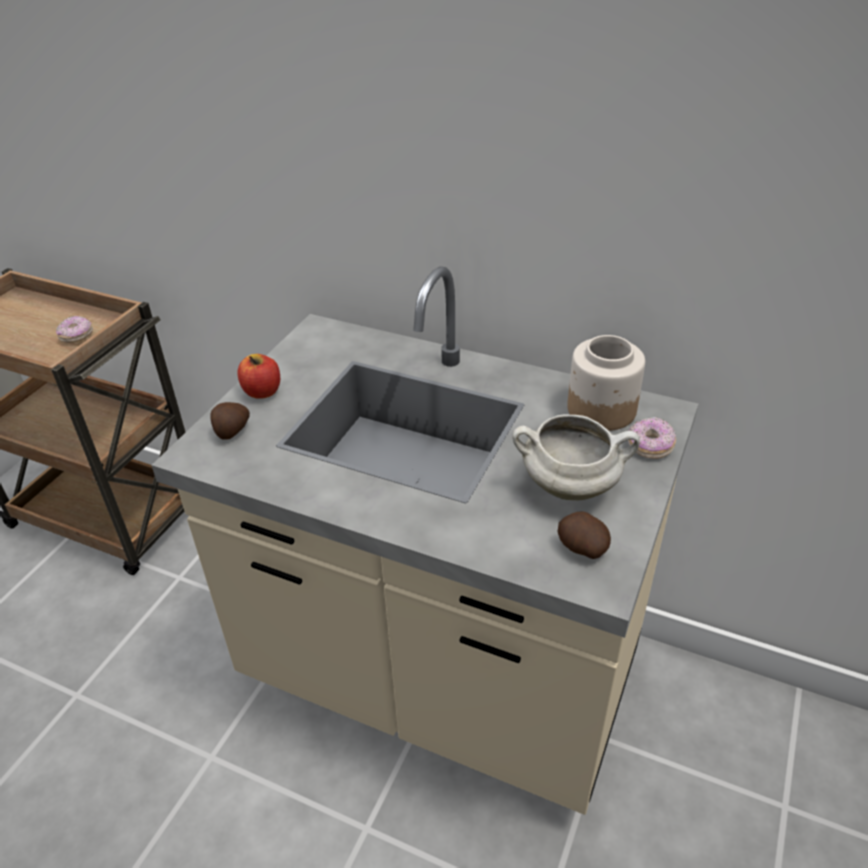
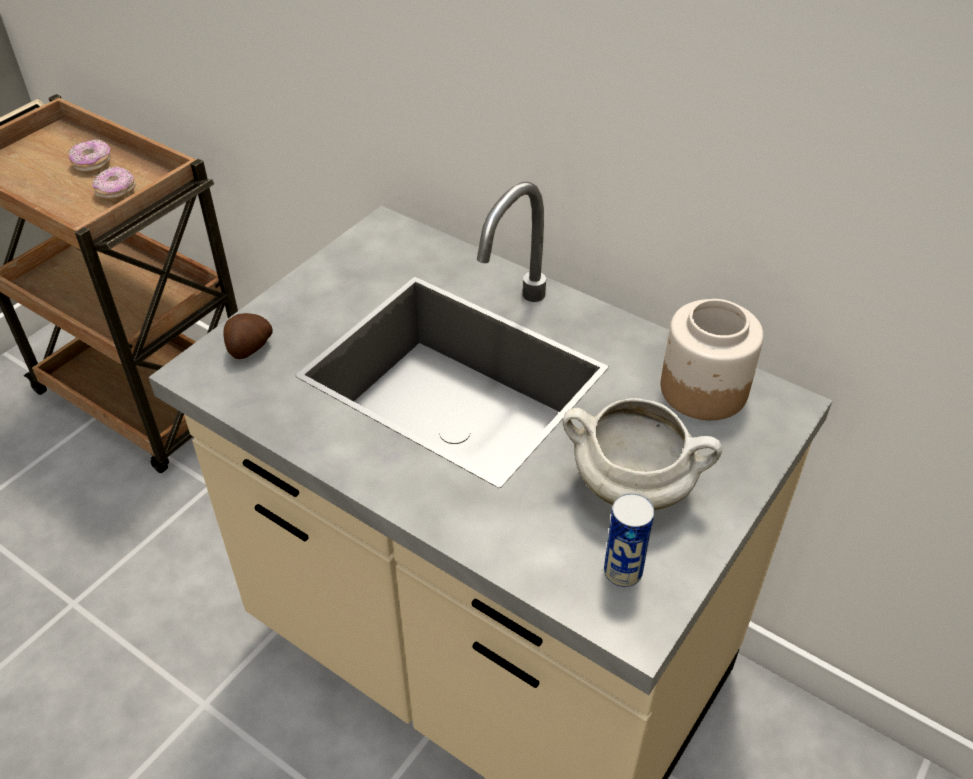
camera: 10 degrees right, 5 degrees up
apple [237,354,280,399] -> none
potato [557,511,611,559] -> can [604,493,654,587]
donut [628,417,676,459] -> donut moved to [68,140,111,173]

